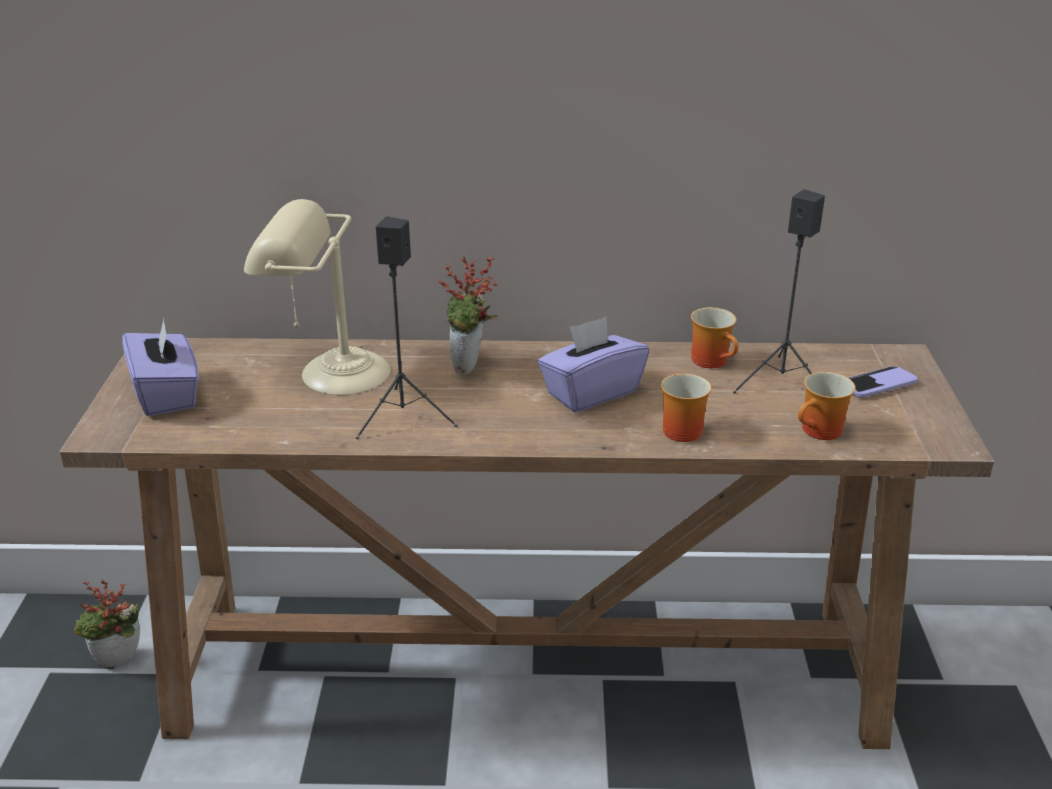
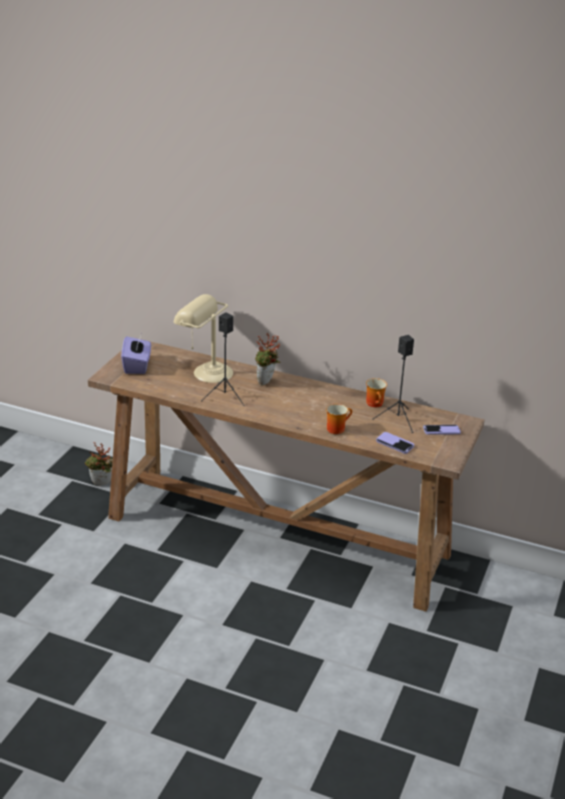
camera: 20 degrees right, 0 degrees up
purple tissue box [538,317,649,412] -> none
mug [798,372,856,440] -> phone [376,432,414,454]

